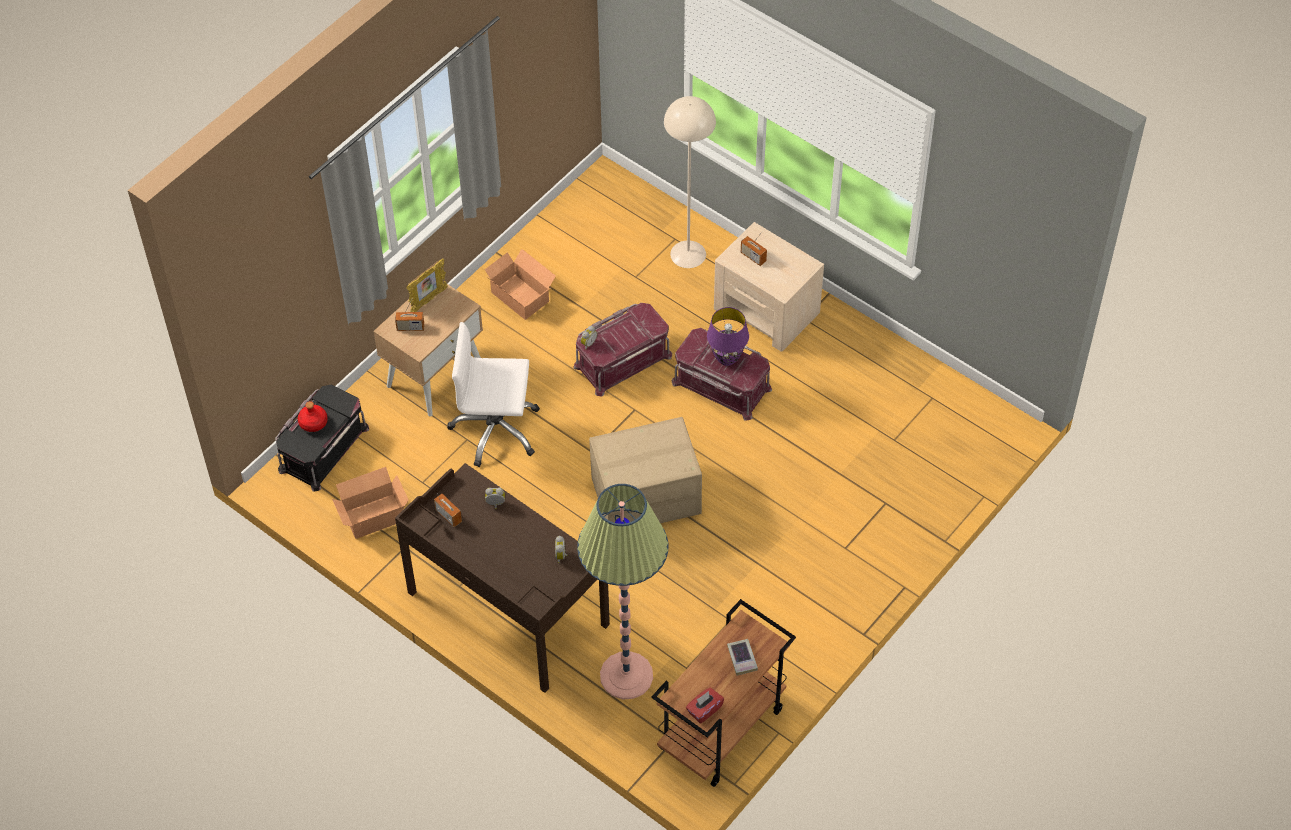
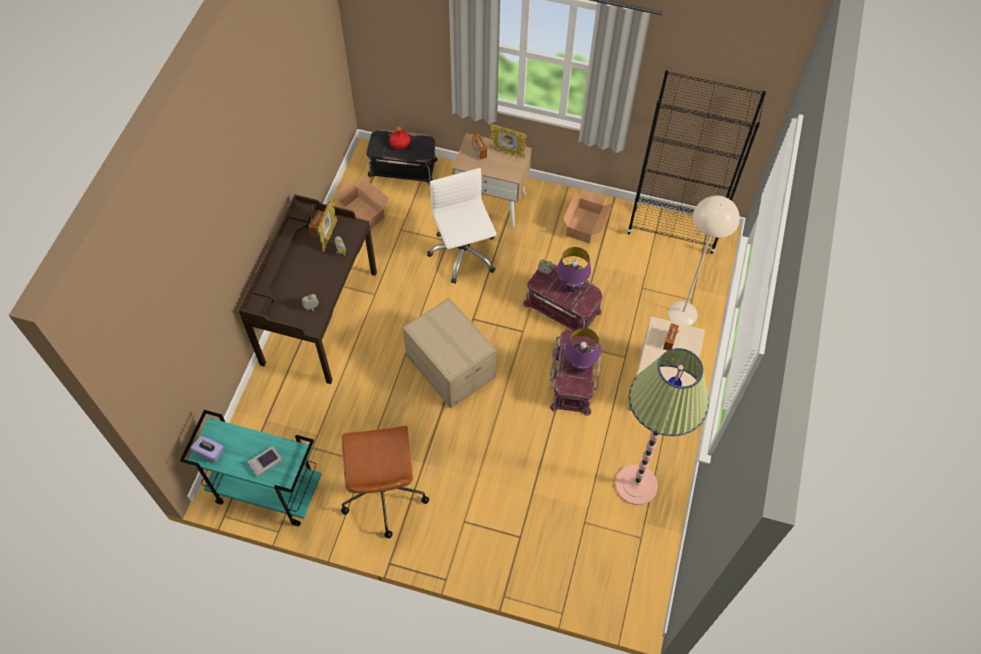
camera: 65 degrees right, 5 degrees up
floor lamp [577,484,668,699] -> floor lamp moved to [615,348,709,505]
brown cart [652,599,796,787] -> turquoise cart [180,410,321,526]
red tissue box [686,688,724,724] -> purple tissue box [190,436,224,462]
none -> picture frame [317,198,337,252]
none -> brown office chair [341,426,429,539]
none -> purple table lamp [557,247,591,292]
none -> black bookcase [627,70,766,254]

